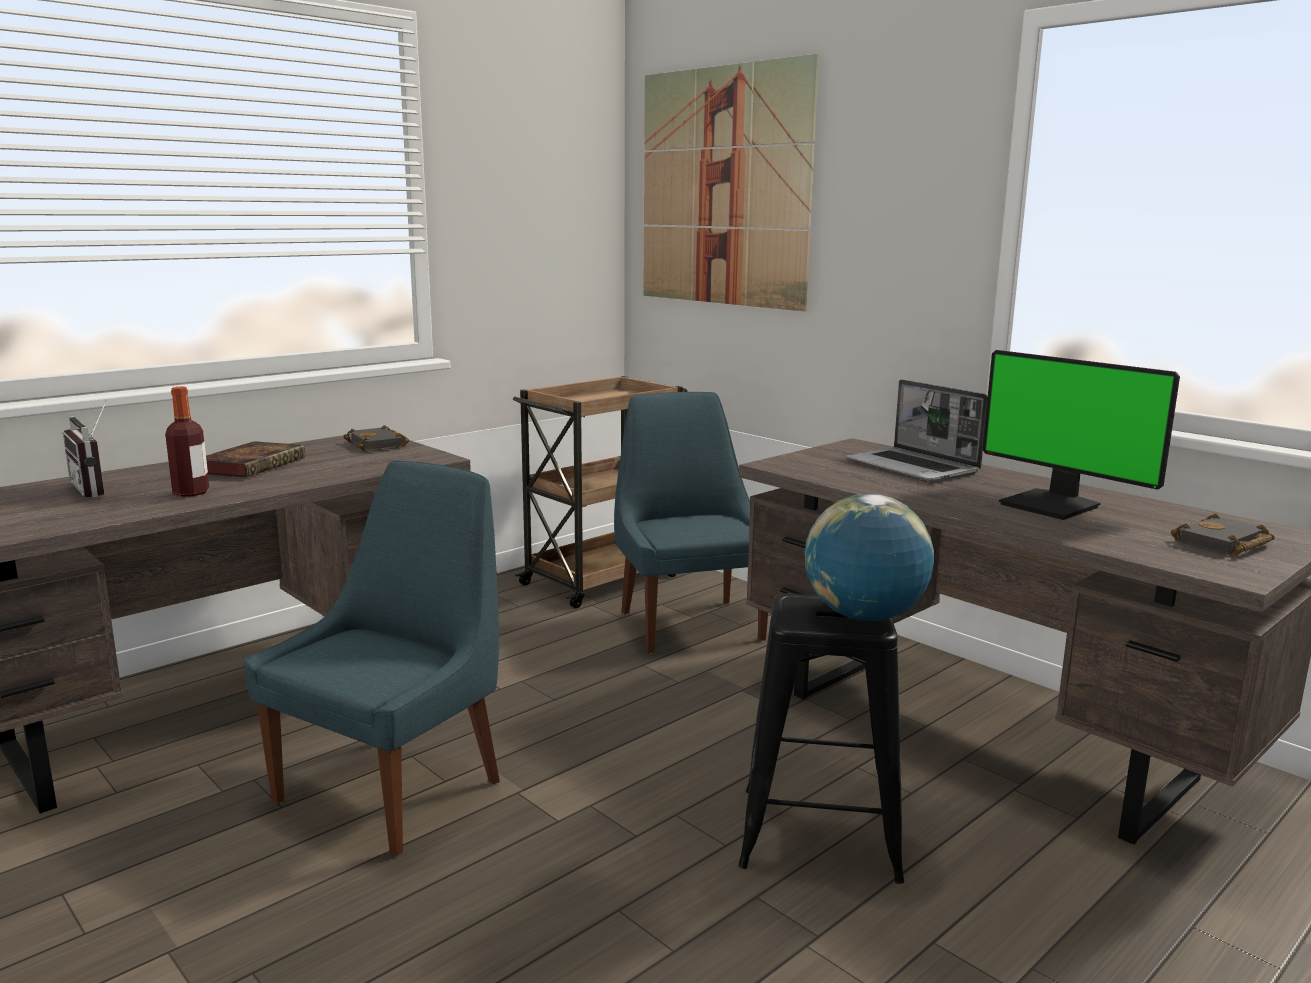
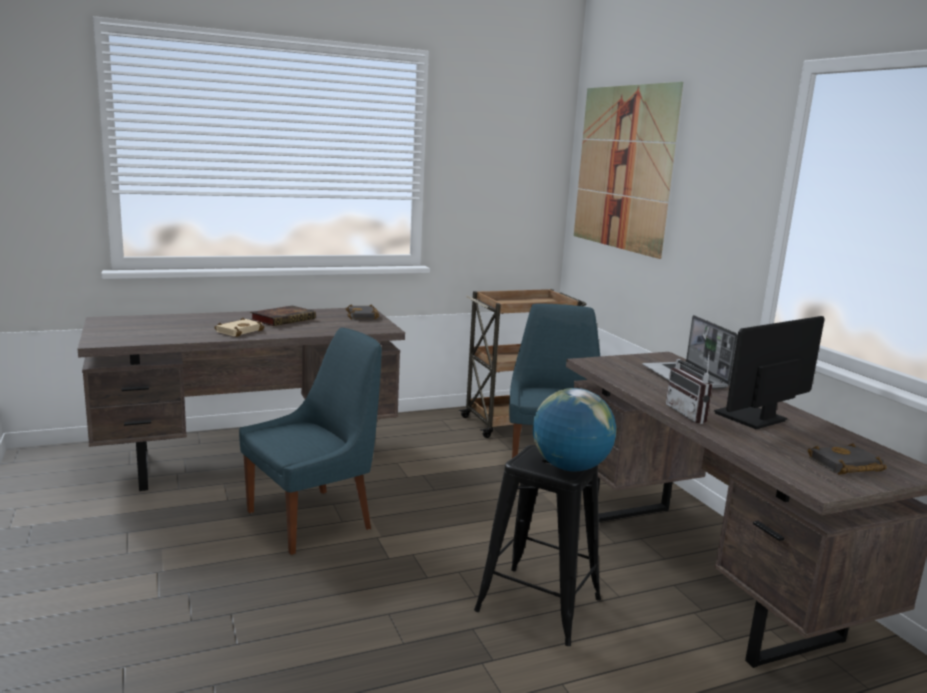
camera: 20 degrees right, 0 degrees up
radio [63,399,107,497] -> radio moved to [666,351,712,424]
bottle [165,387,209,497] -> beige book [214,318,265,337]
monitor [982,350,1180,520] -> monitor turned 75 degrees clockwise [714,316,825,429]

